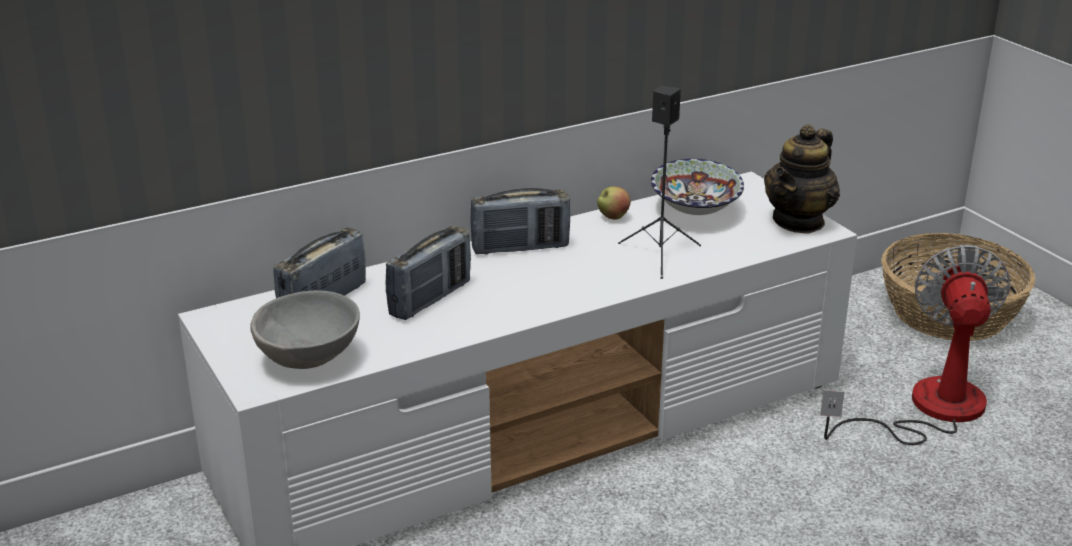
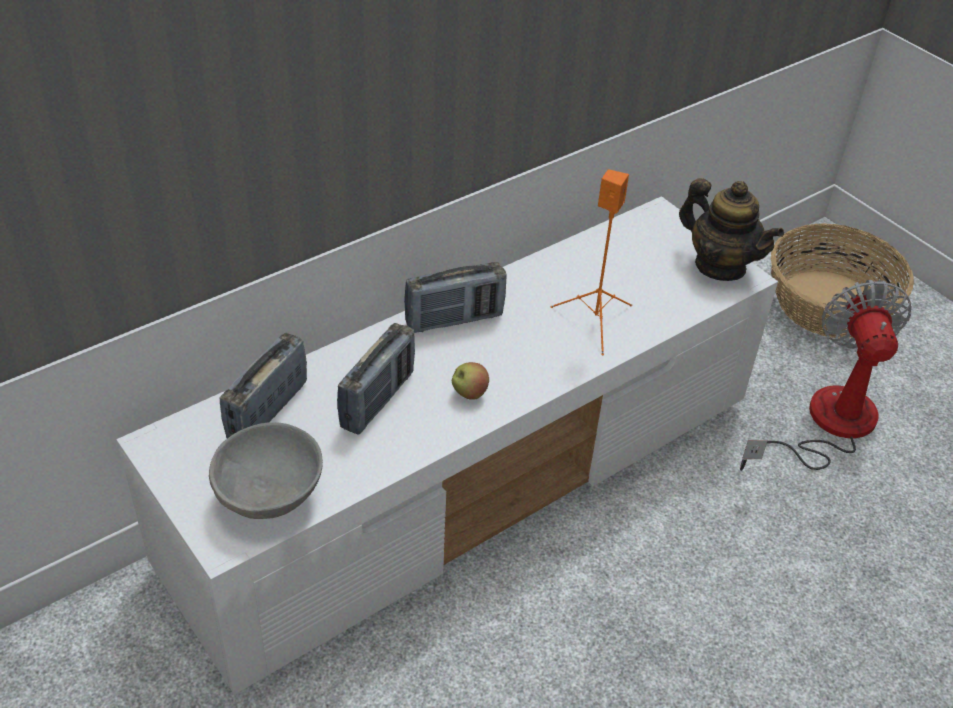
camera: 10 degrees left, 15 degrees up
apple [597,187,631,220] -> apple moved to [452,362,489,400]
black speaker [618,85,701,279] -> orange speaker [551,169,632,356]
bowl [651,159,744,215] -> none
teapot [764,124,840,234] -> teapot turned 75 degrees counterclockwise [679,178,784,281]

